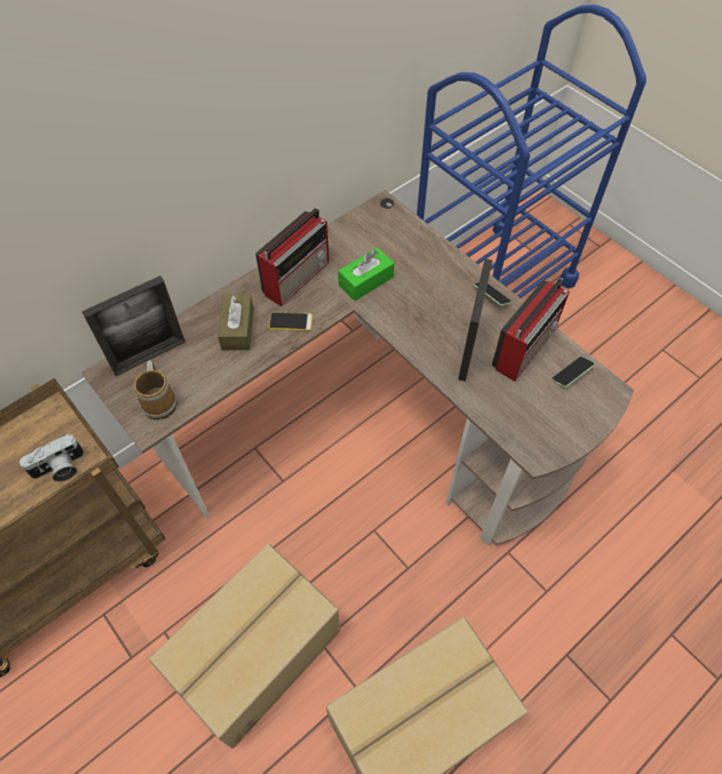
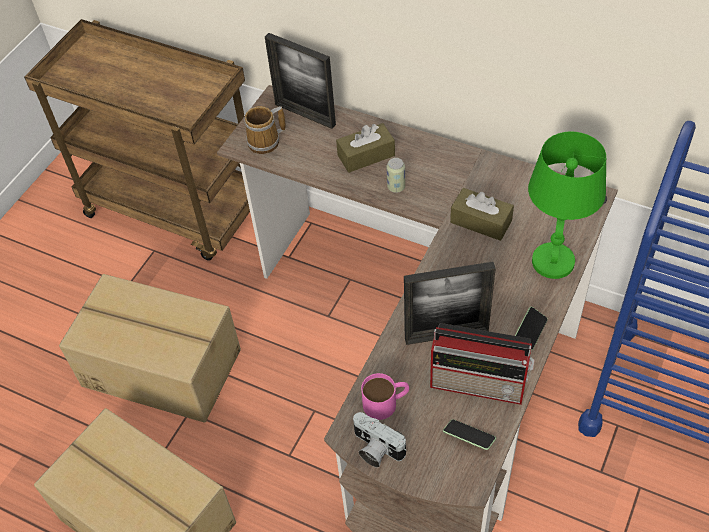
camera: 70 degrees right, 5 degrees down
camera [20,434,84,482] -> camera moved to [353,412,406,468]
radio [255,207,329,306] -> none
phone [269,312,313,331] -> can [386,158,405,193]
green tissue box [338,247,394,301] -> brown tissue box [450,188,514,241]
none -> pink mug [361,373,409,420]
none -> green table lamp [528,131,606,279]

